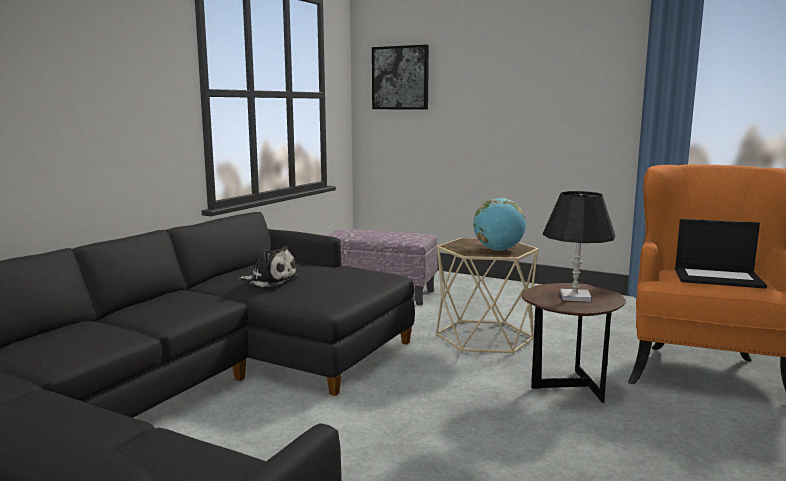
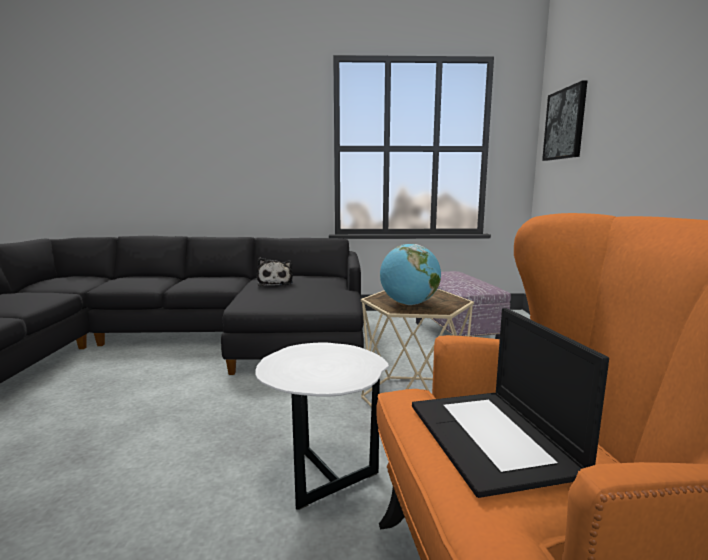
camera: 60 degrees right, 0 degrees up
brown side table [522,283,626,403] -> white side table [255,342,389,510]
black table lamp [543,191,615,302] -> none

